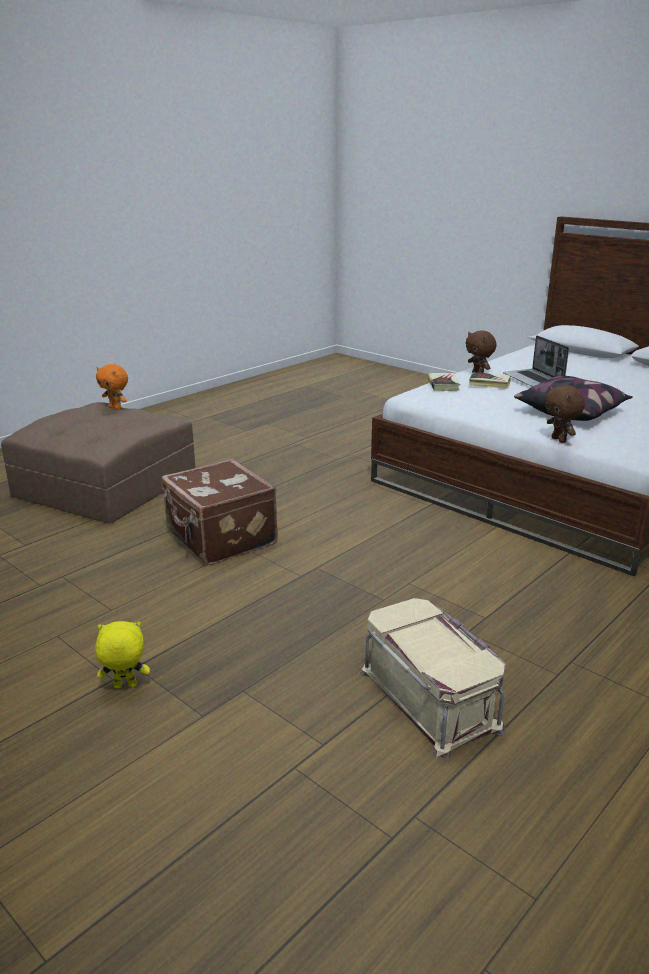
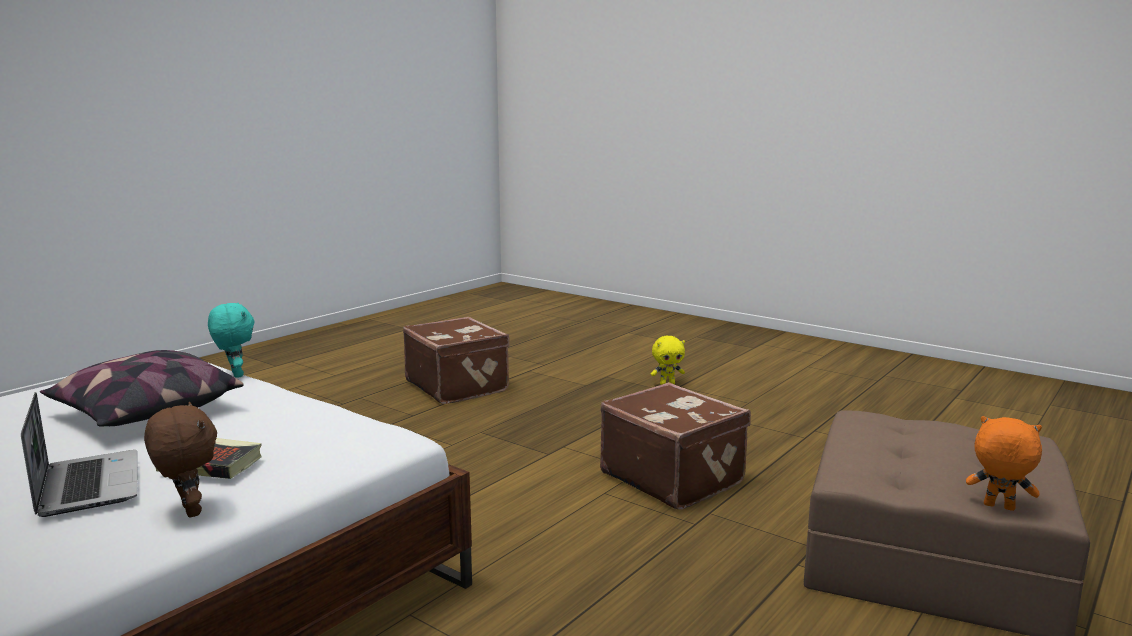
camera: 175 degrees right, 10 degrees down
beige storage box [360,598,506,759] -> brown suitcase [403,317,510,404]
book [427,373,461,391] -> none
brown plush toy [545,385,585,443] -> turquoise plush toy [208,303,255,378]

